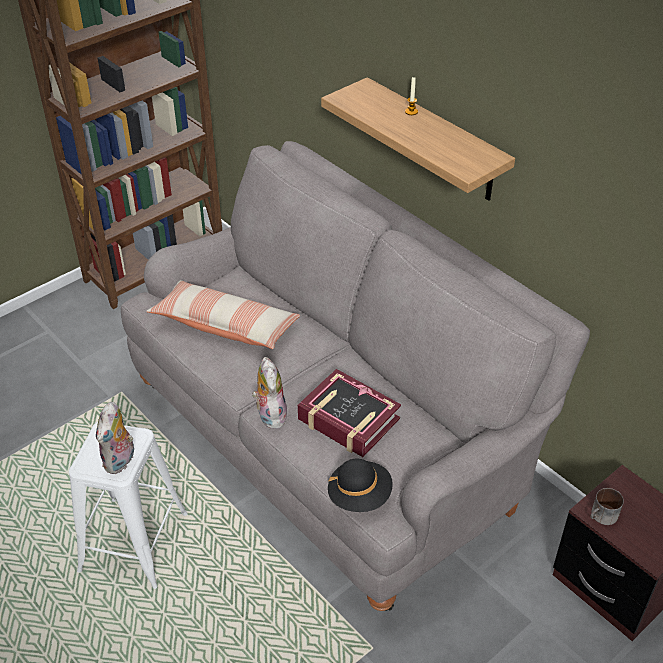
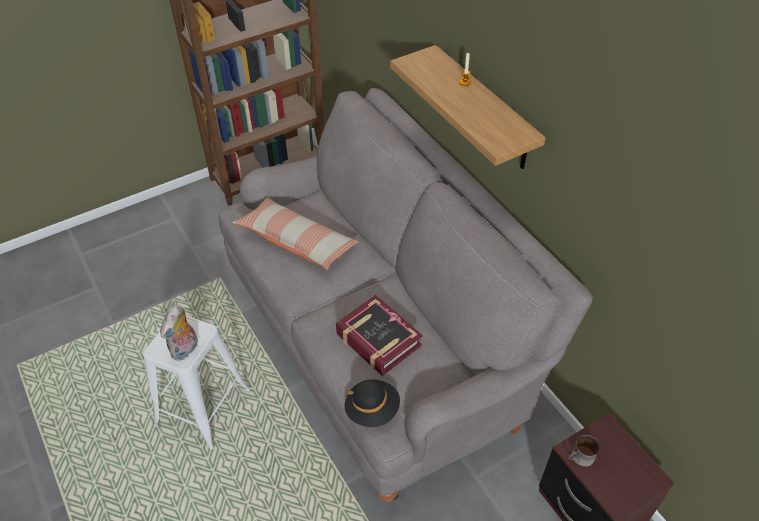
camera: 10 degrees right, 5 degrees up
plush toy [252,357,287,429] -> none

